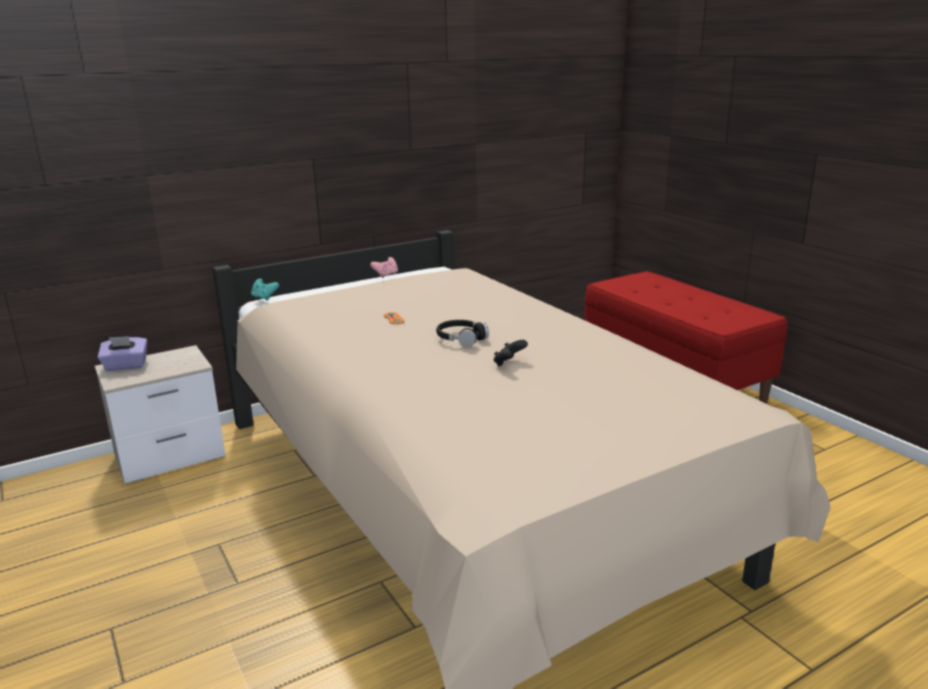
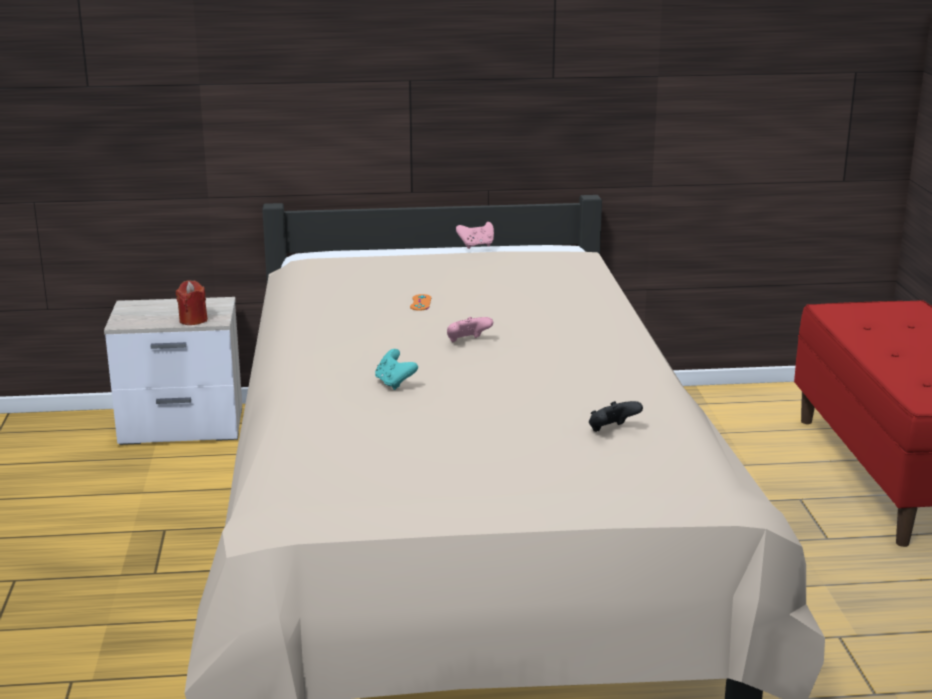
camera: 25 degrees right, 0 degrees up
purple tissue box [98,336,147,371] -> none
turquoise game controller [251,278,279,301] -> turquoise game controller moved to [375,349,418,390]
black headphones [436,320,489,347] -> pink game controller [447,317,493,342]
black game controller [494,340,528,367] -> black game controller moved to [589,401,643,432]
none -> red candle [176,280,208,325]

